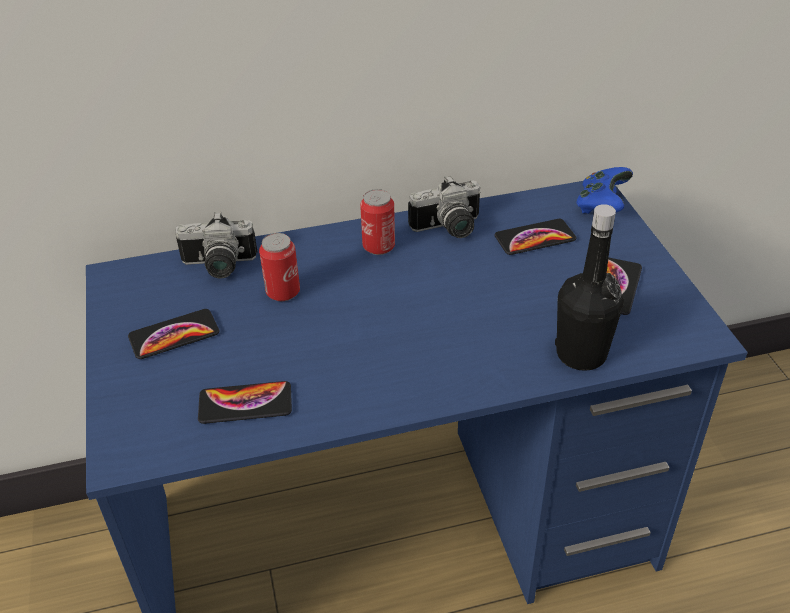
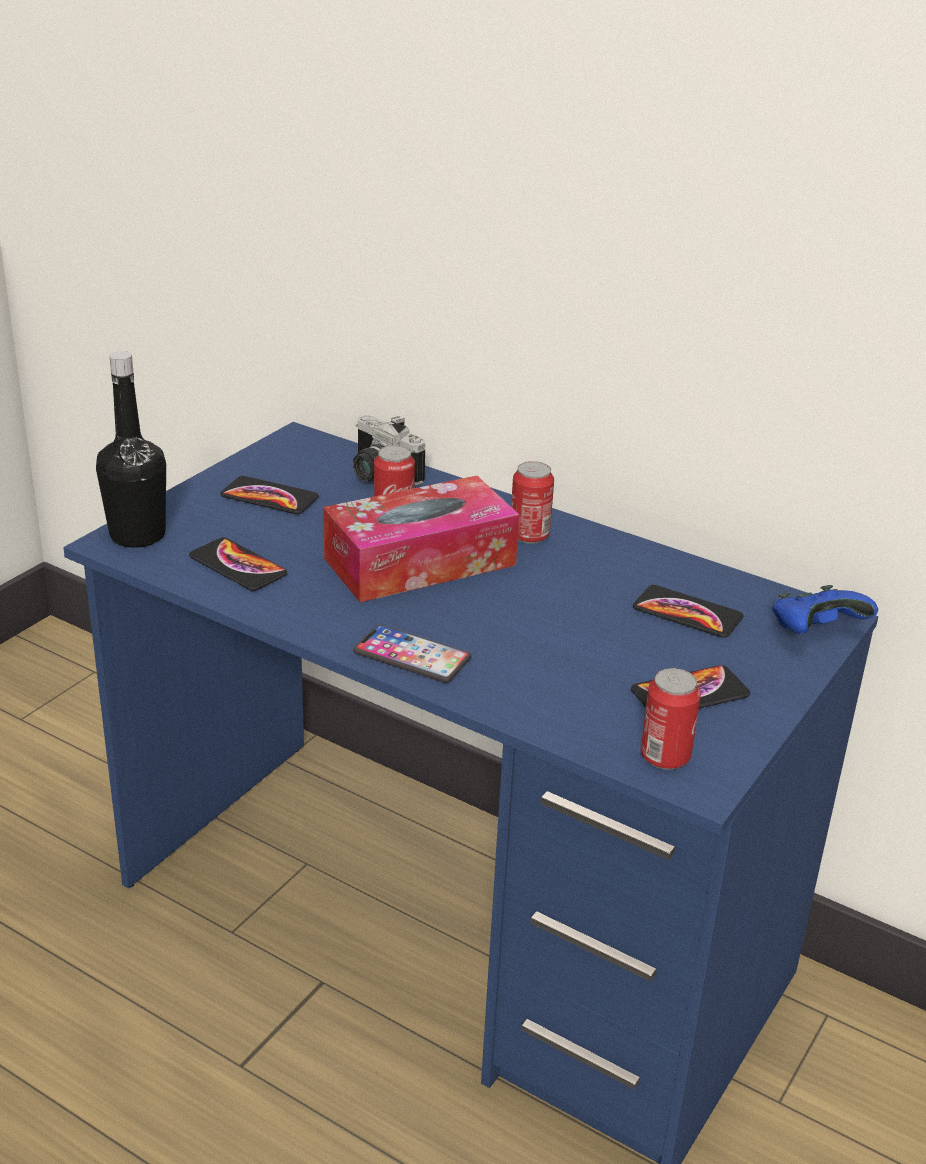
camera: 45 degrees right, 10 degrees down
camera [408,175,481,238] -> none
black bottle [555,204,623,371] -> black bottle moved to [96,351,166,548]
none -> tissue box [323,476,519,602]
none -> phone [353,624,471,683]
none -> can [641,668,701,770]

